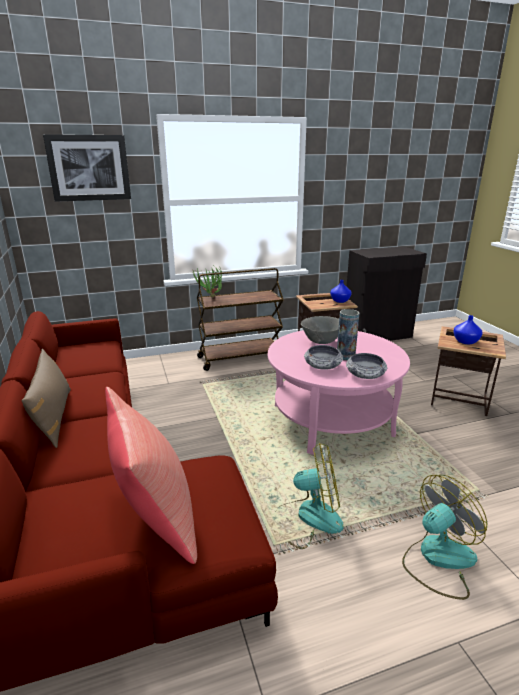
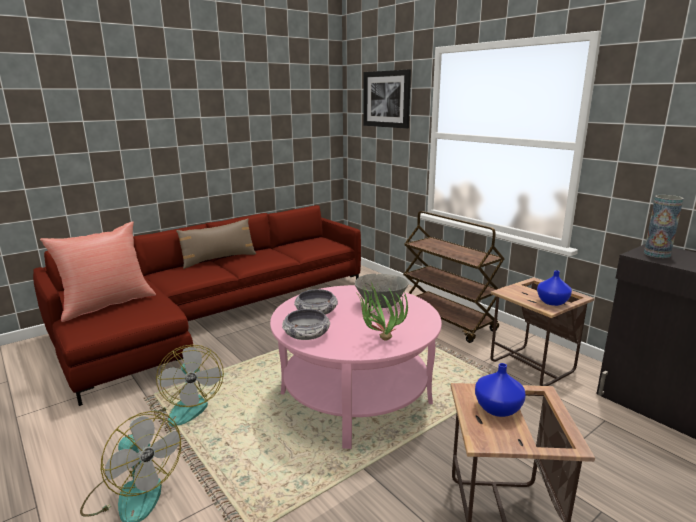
camera: 70 degrees right, 5 degrees down
potted plant [193,266,222,298] -> potted plant moved to [355,282,408,341]
vase [337,309,360,360] -> vase moved to [644,195,684,258]

